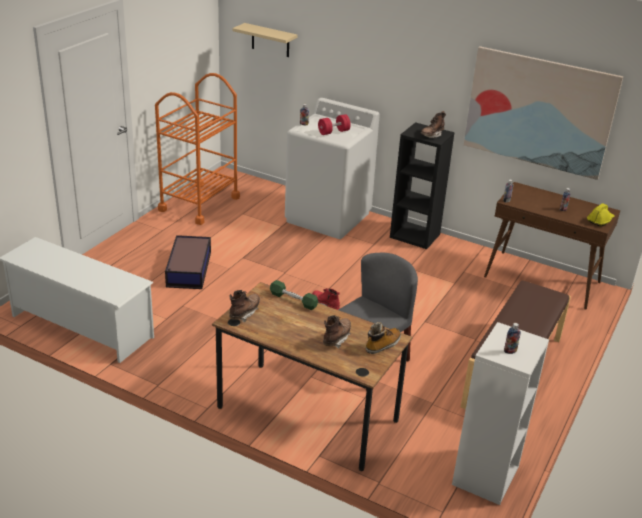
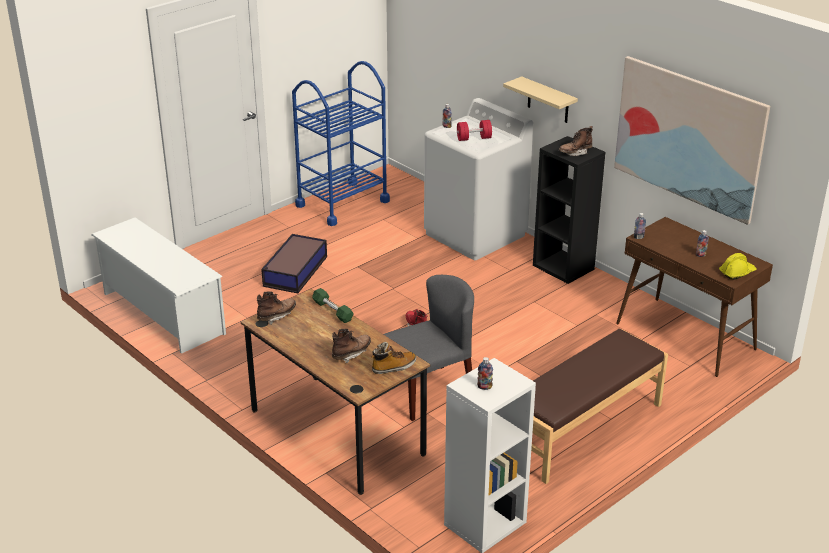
camera: 20 degrees right, 0 degrees up
orange cart [155,73,240,225] -> blue cart [292,61,390,226]
beige shelf [232,23,298,57] -> beige shelf moved to [503,76,578,123]

